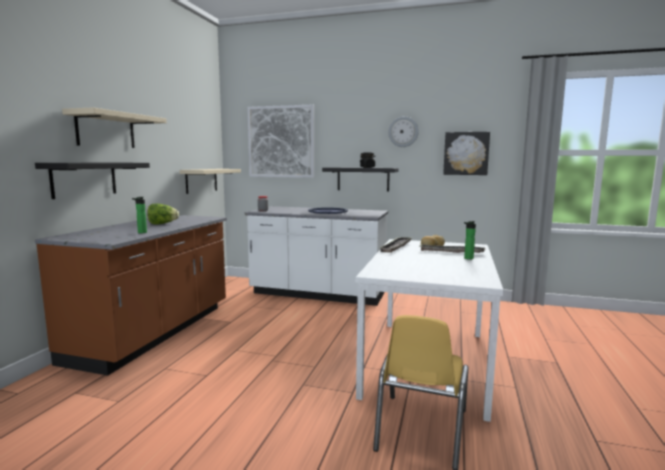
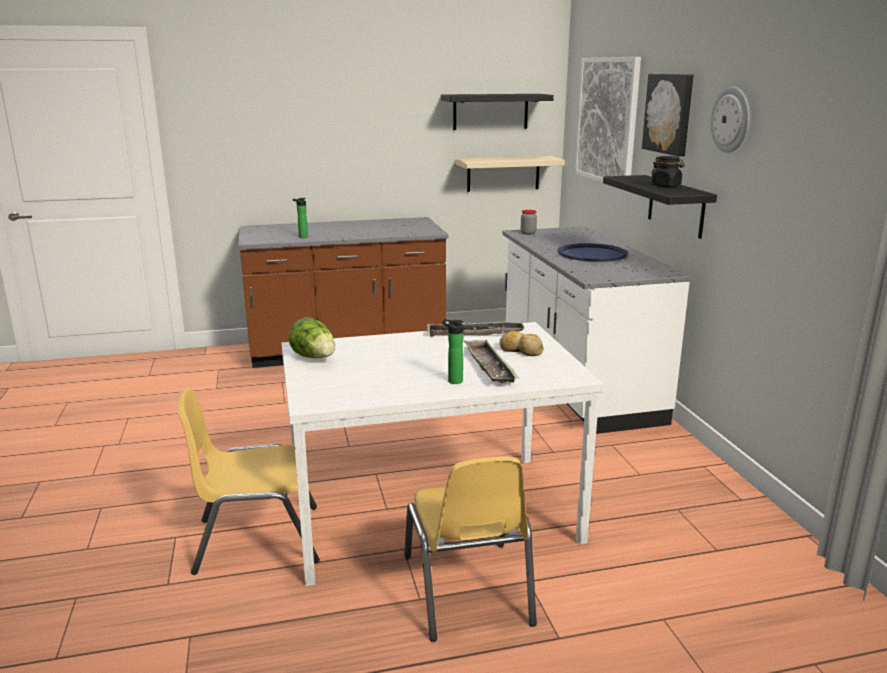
camera: 60 degrees right, 10 degrees up
black shelf [35,163,150,199] -> black shelf moved to [441,94,554,130]
beige shelf [62,107,167,148] -> none
lettuce [147,203,179,224] -> lettuce moved to [288,317,335,358]
picture [443,132,490,175] -> picture moved to [642,74,694,156]
none -> yellow chair [404,456,537,642]

